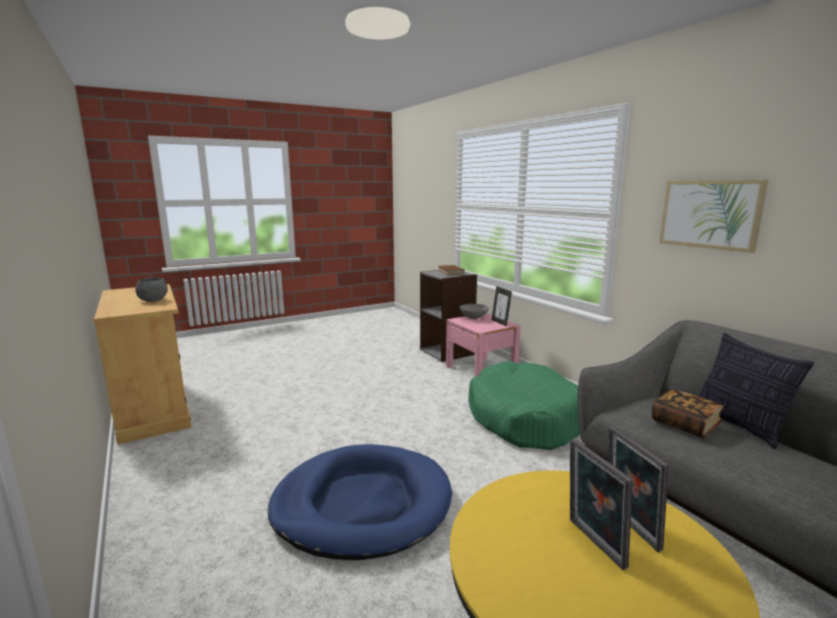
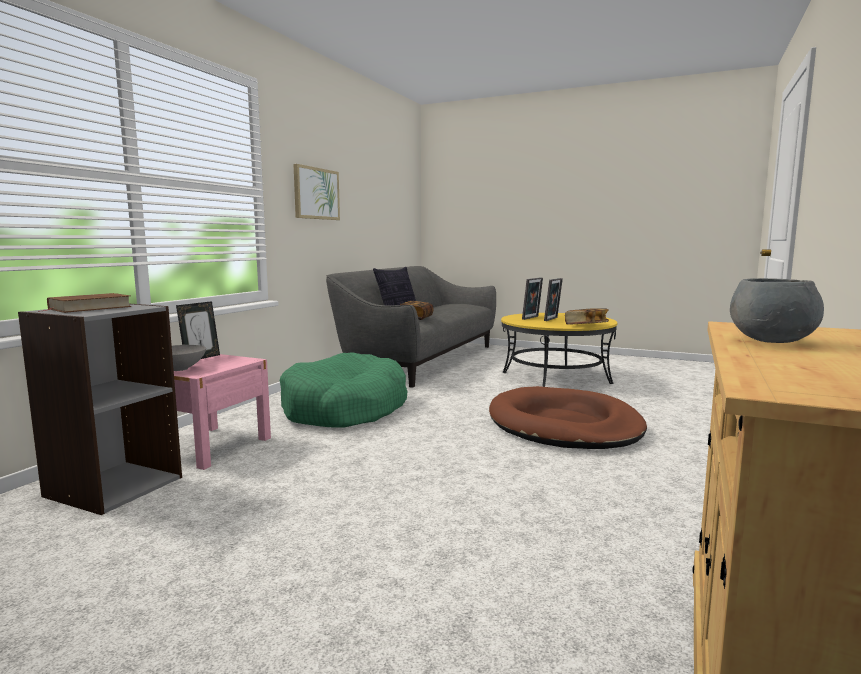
camera: 125 degrees left, 5 degrees down
blue dog bed [268,444,452,560] -> brown dog bed [489,386,647,449]
none -> book [565,308,609,325]

